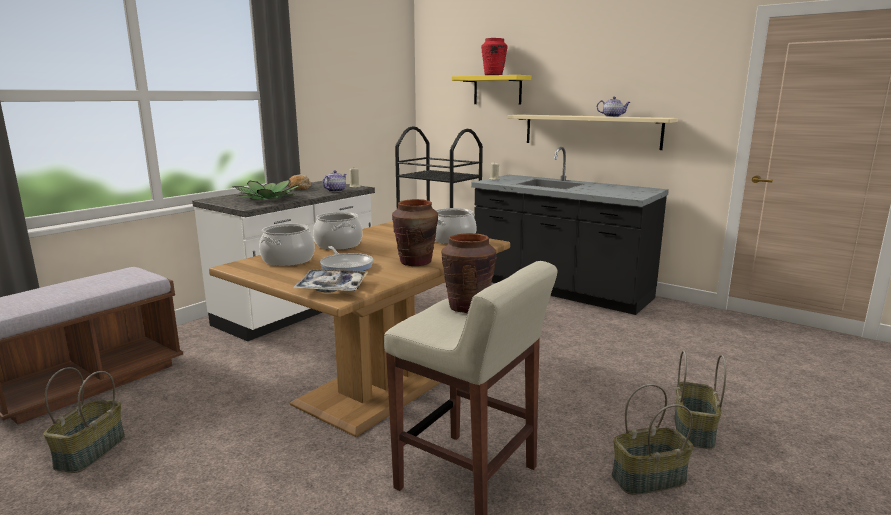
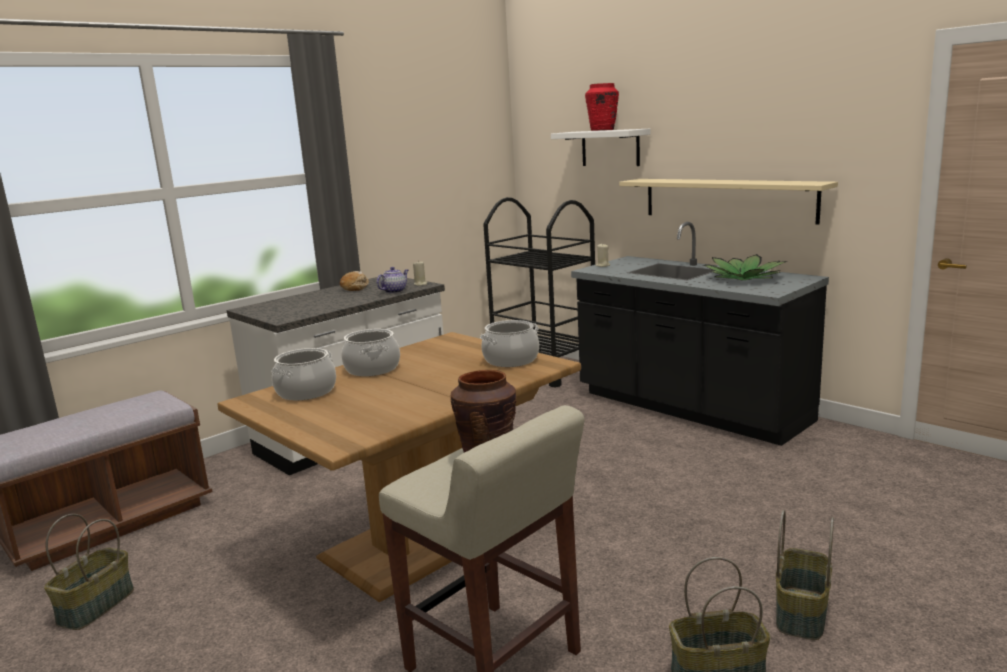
camera: 10 degrees right, 0 degrees up
potted plant [231,179,301,199] -> potted plant moved to [703,254,787,281]
tray [293,269,369,293] -> none
frying pan [320,246,373,271] -> none
brown vase [392,199,438,266] -> none
yellow shelf [452,75,531,105] -> white shelf [551,129,651,166]
teapot [597,97,630,117] -> none

